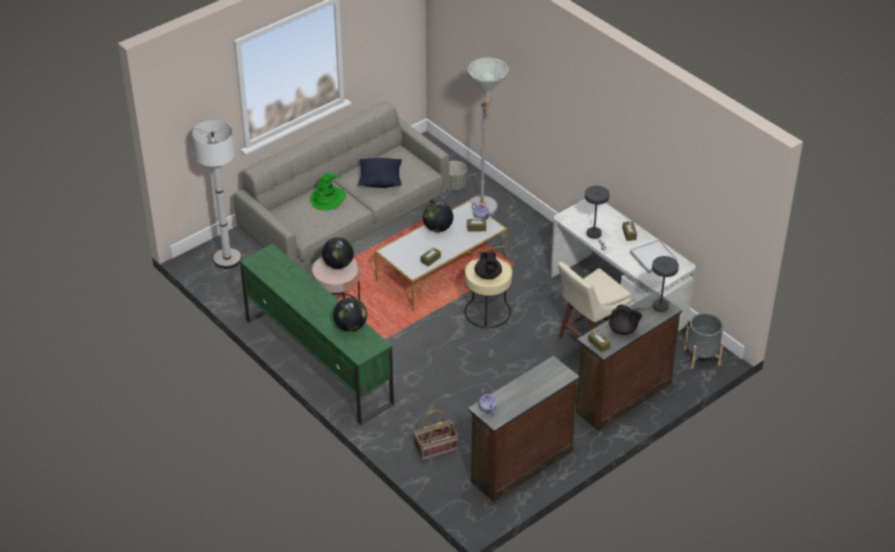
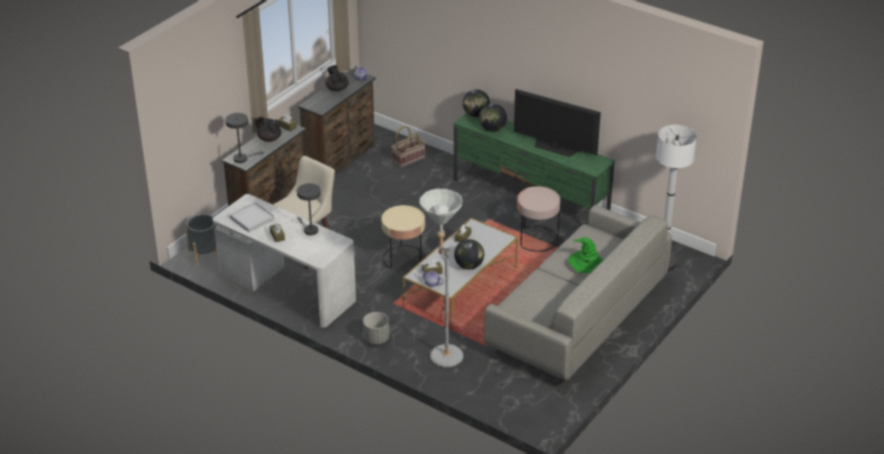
camera: 165 degrees right, 5 degrees down
globe [322,237,354,269] -> globe moved to [463,89,490,117]
black pillow [358,158,402,188] -> none
grey planter [448,161,467,190] -> grey planter moved to [363,312,389,344]
black teapot [475,252,502,280] -> black teapot moved to [325,65,349,91]
none -> television [514,89,601,157]

